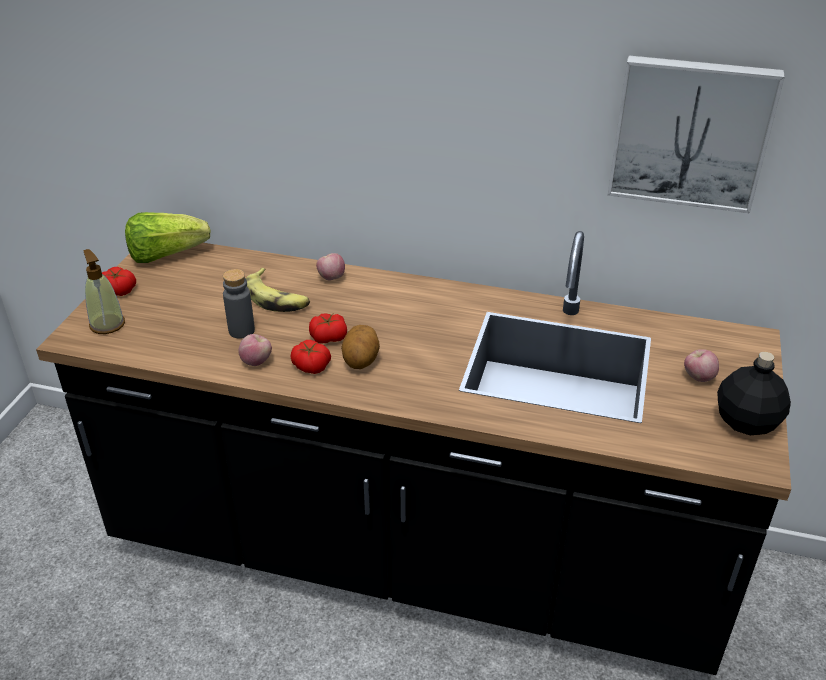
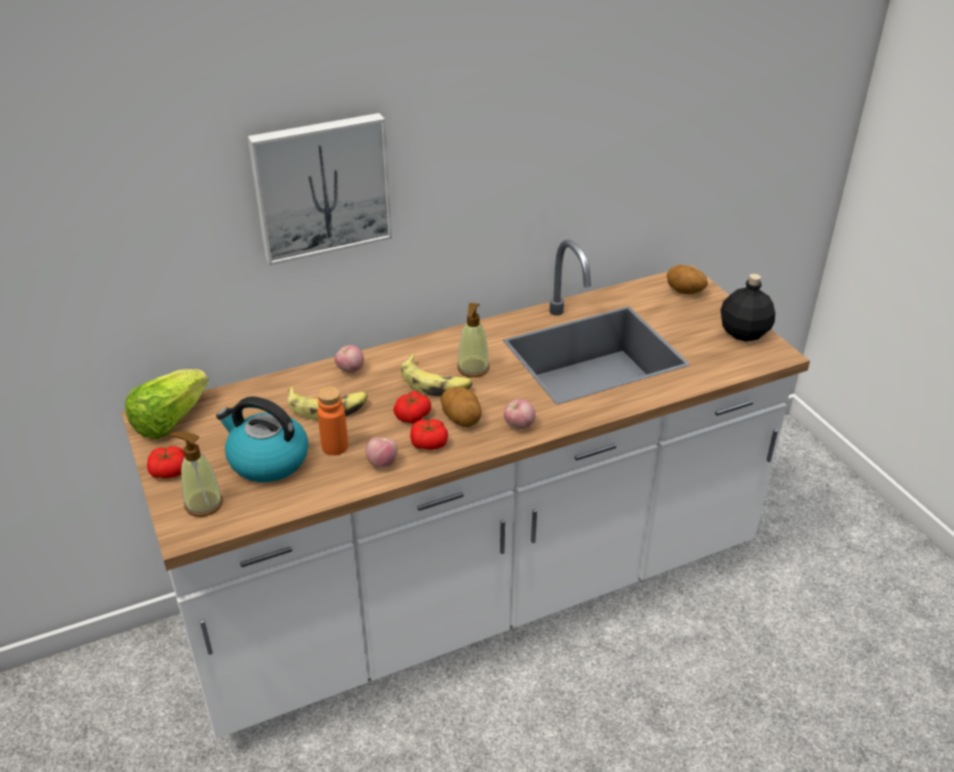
camera: 40 degrees left, 0 degrees up
black counter [36,231,791,675] -> white counter [121,240,810,739]
grey bottle [223,269,255,339] -> orange bottle [317,386,348,455]
picture [608,55,785,213] -> picture moved to [247,113,392,265]
apple [684,349,719,382] -> apple moved to [504,399,536,429]
none -> kettle [216,396,308,482]
none -> banana [401,354,472,396]
none -> soap dispenser [457,303,489,377]
none -> potato [667,265,708,294]

